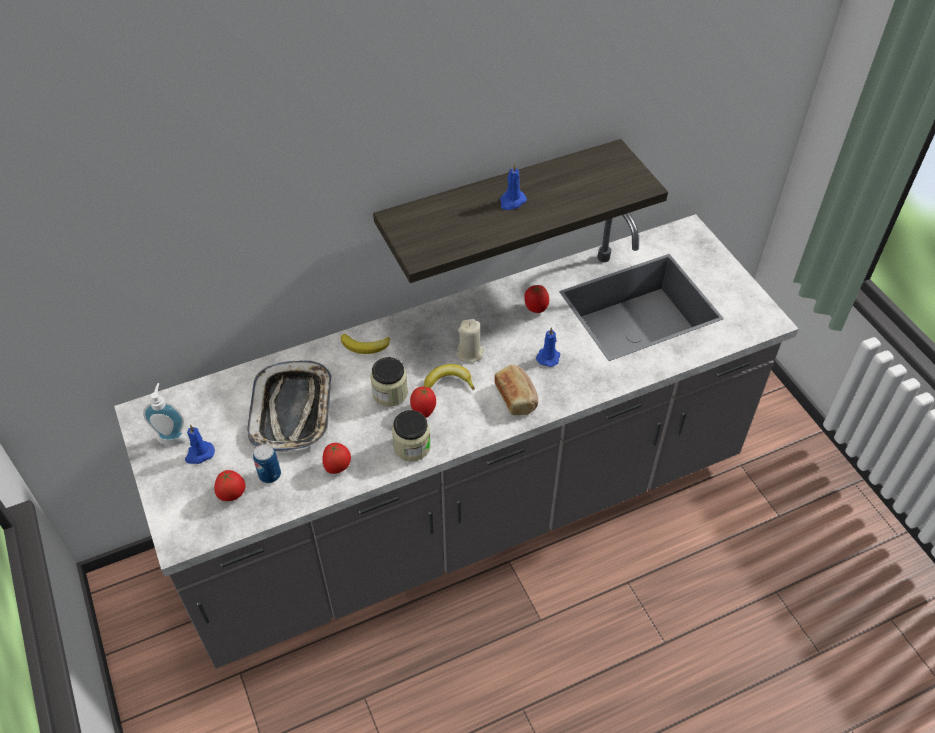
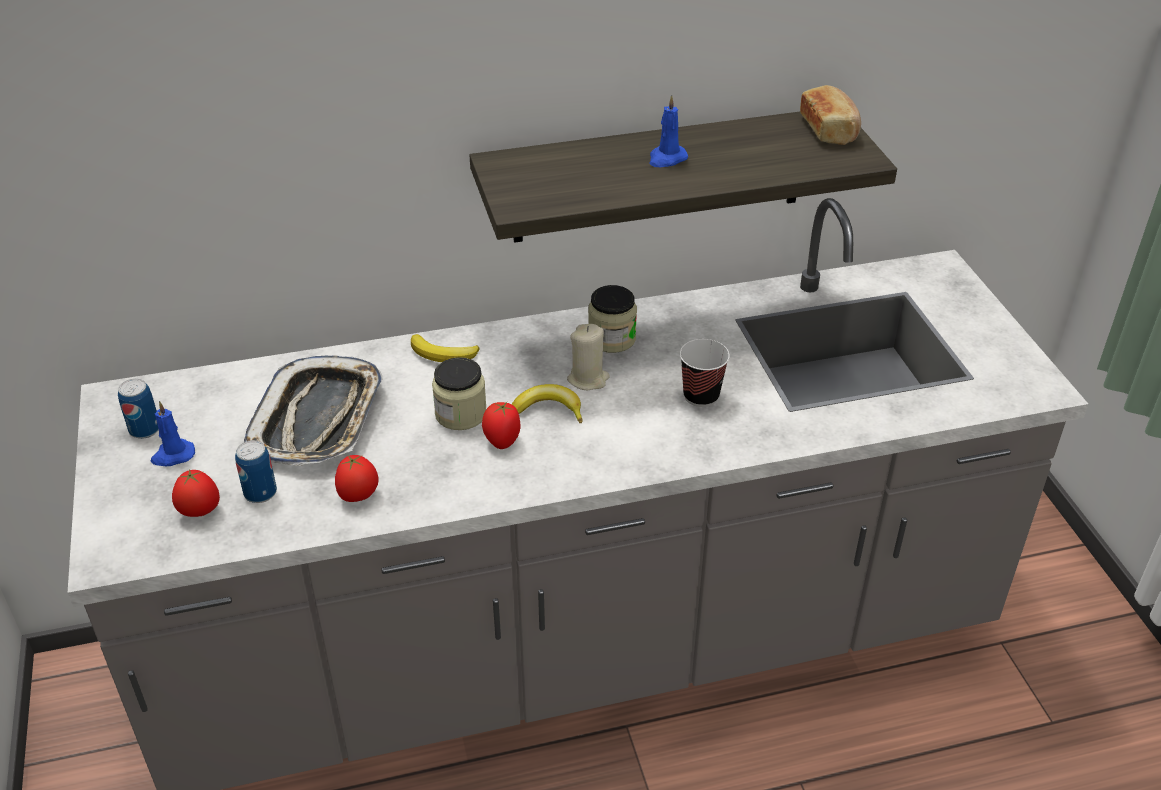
camera: 10 degrees right, 10 degrees down
soap dispenser [143,383,187,445] -> can [118,379,159,439]
jar [392,410,431,462] -> jar moved to [588,285,637,353]
bread [494,365,538,415] -> bread moved to [800,85,861,145]
tomato [524,285,549,313] -> none
blue candle [536,327,560,367] -> cup [680,339,730,407]

